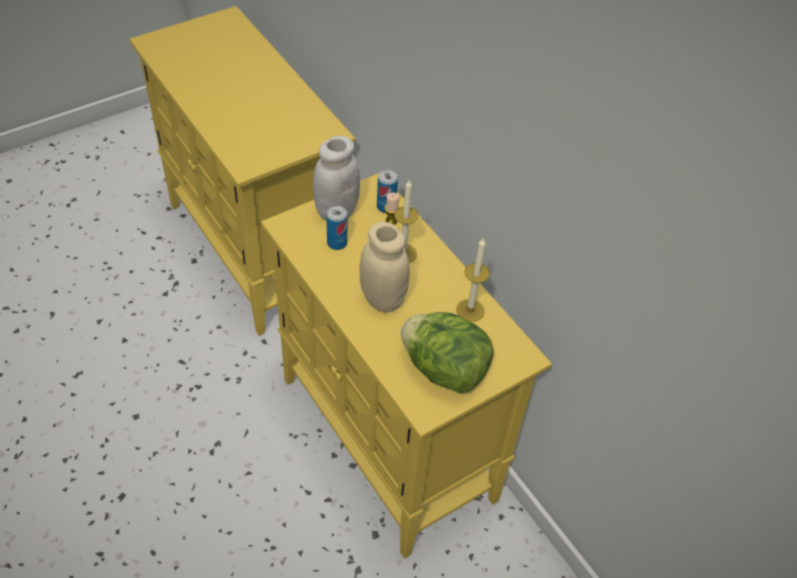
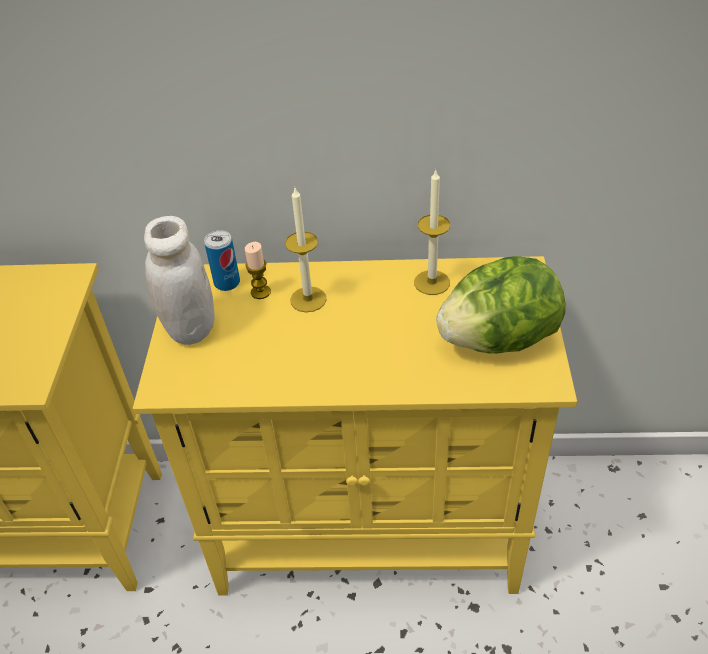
camera: 50 degrees left, 5 degrees down
can [326,206,347,250] -> none
beige jar [360,222,410,312] -> none

